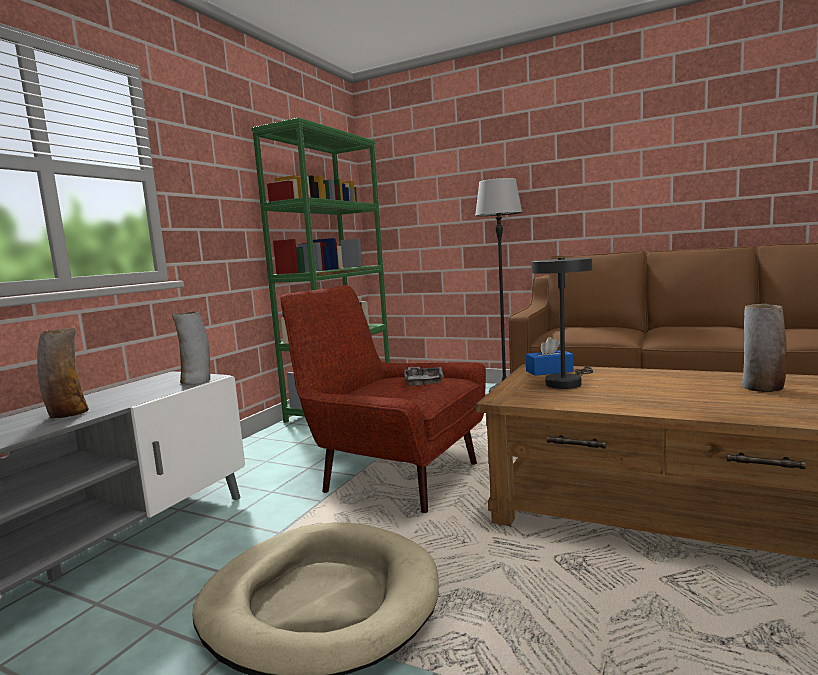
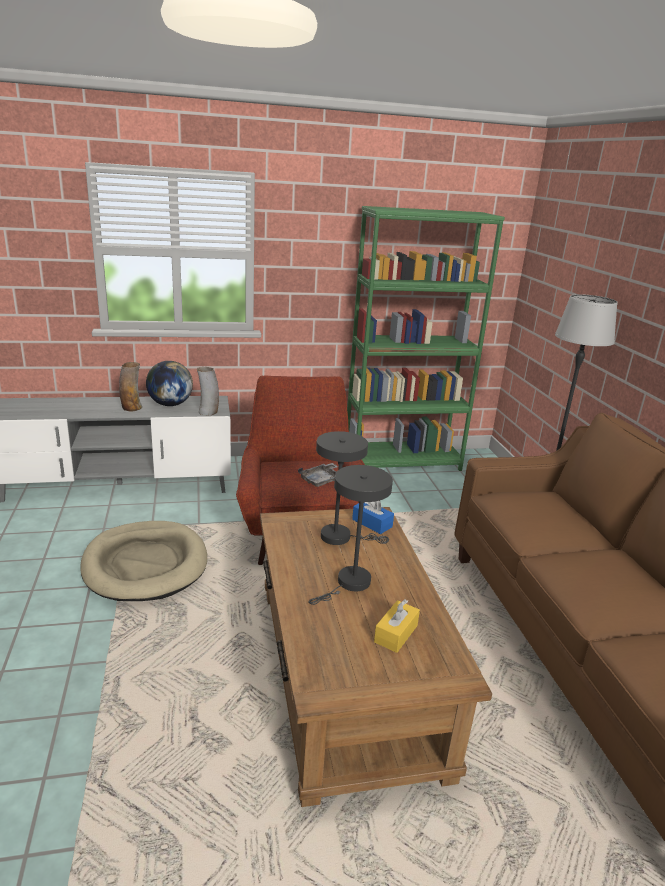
camera: 50 degrees right, 15 degrees up
vase [742,304,787,392] -> yellow tissue box [374,599,420,653]
none -> globe [146,361,193,406]
none -> grey table lamp [308,465,393,605]

